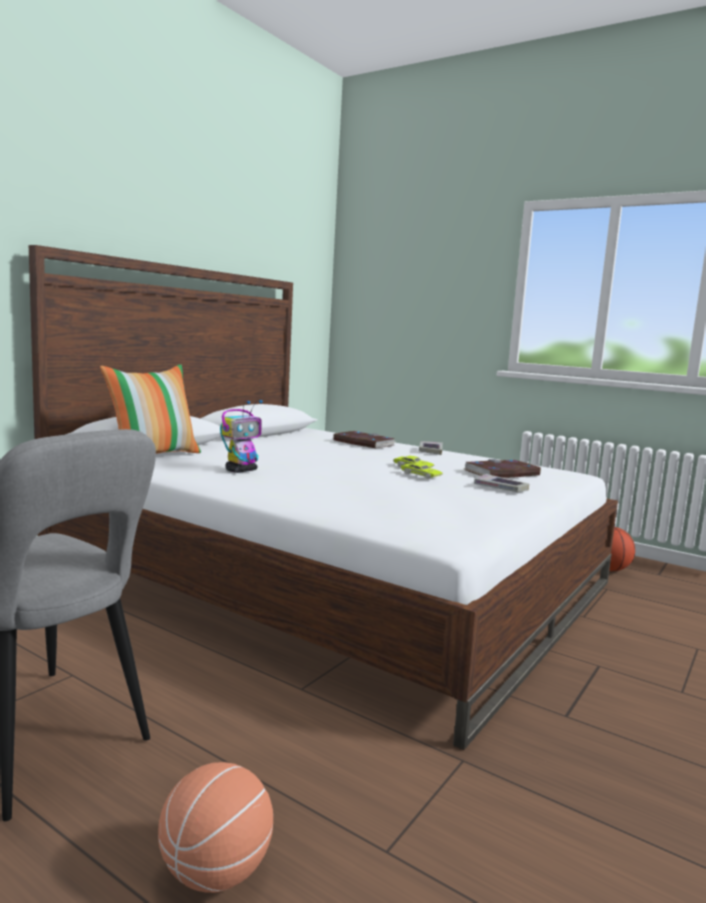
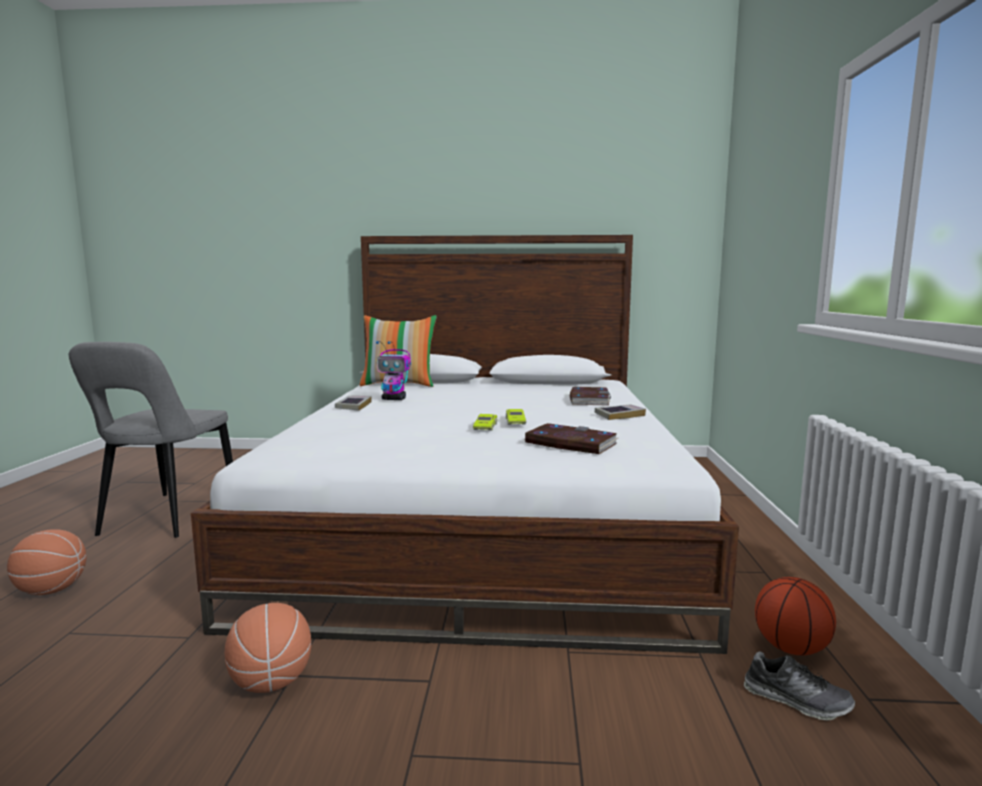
camera: 60 degrees right, 0 degrees up
book [474,474,529,492] -> book moved to [335,396,372,411]
none -> basketball [225,603,311,693]
none -> shoe [744,652,855,721]

